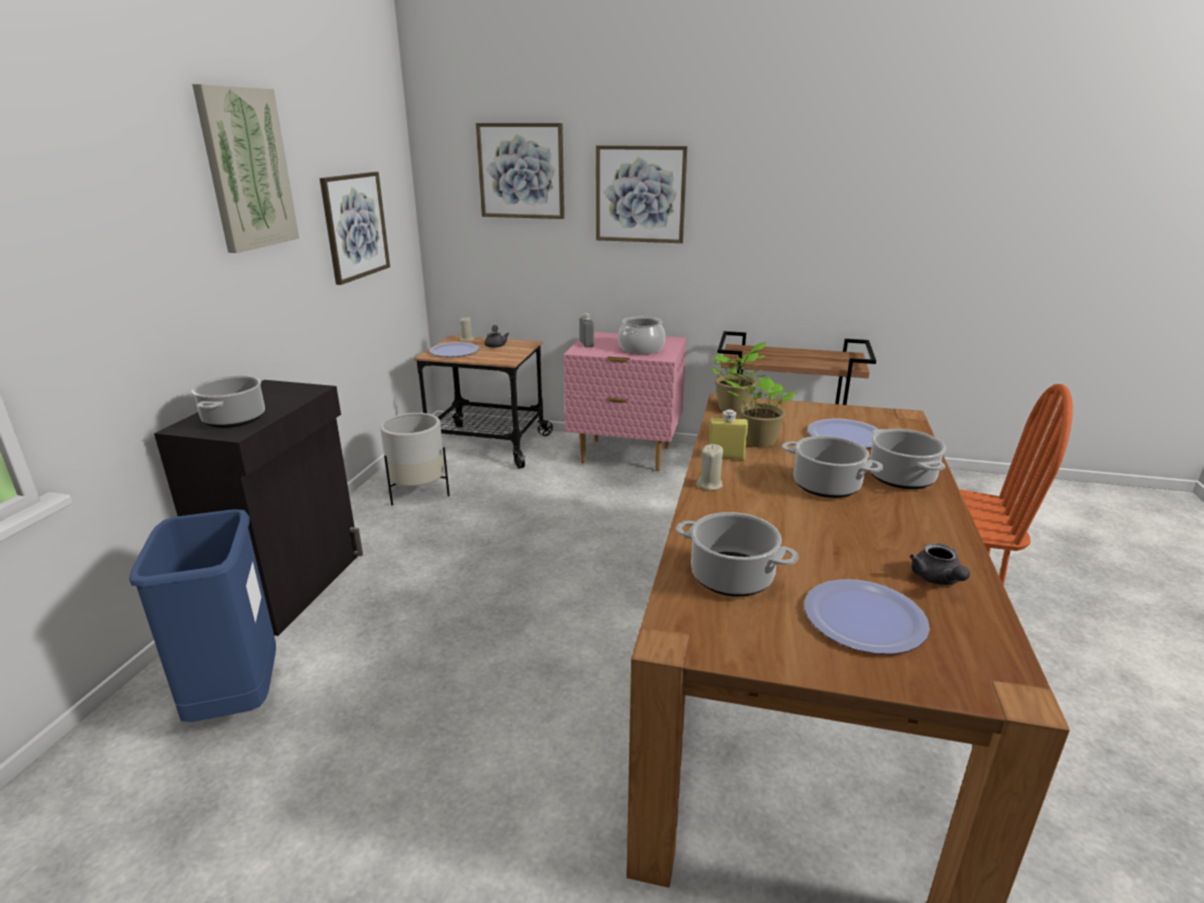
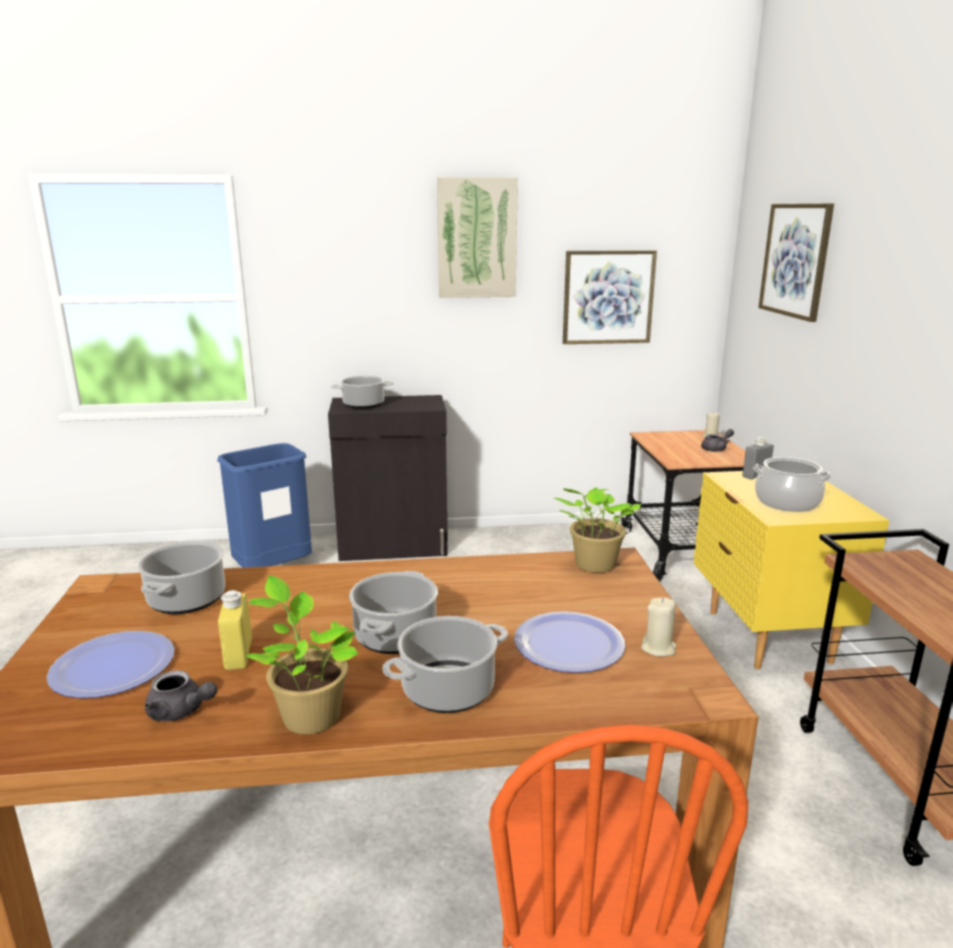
camera: 70 degrees right, 5 degrees down
white planter [380,413,450,505] -> none
plate [429,342,479,357] -> none
pink nightstand [563,332,686,471] -> yellow nightstand [694,471,889,669]
picture [596,145,687,243] -> none
beige candle [696,444,723,491] -> beige candle moved to [641,597,677,657]
yellow bottle [709,409,748,460] -> yellow bottle moved to [218,590,252,670]
potted plant [724,371,797,448] -> potted plant moved to [246,576,359,734]
grey teapot [910,543,970,585] -> grey teapot turned 135 degrees counterclockwise [145,670,217,721]

